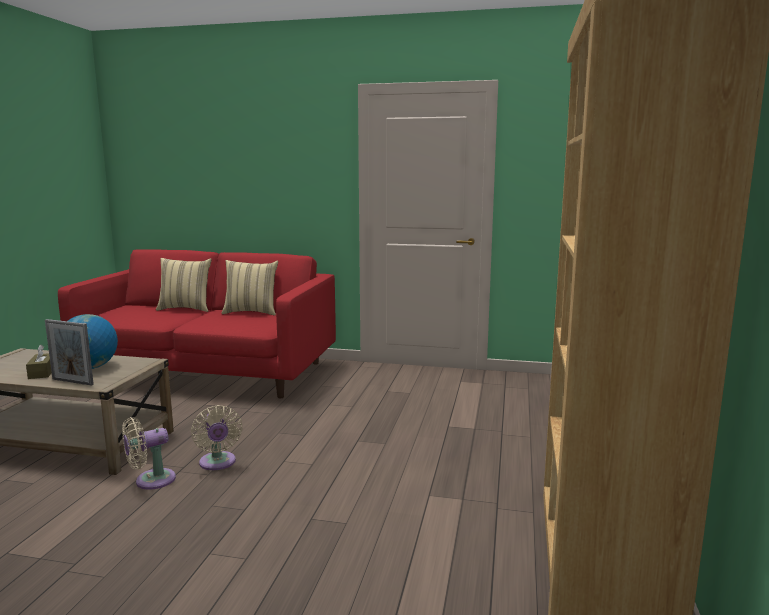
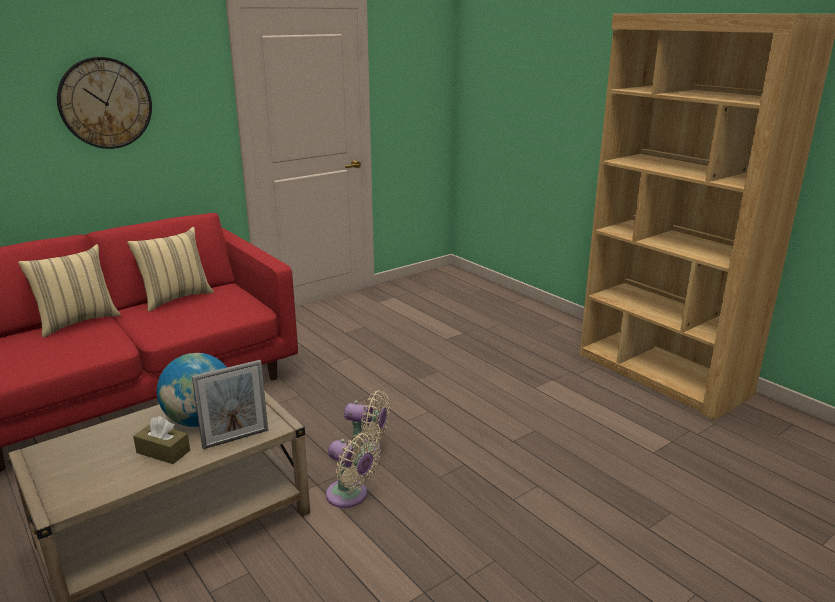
camera: 50 degrees left, 10 degrees up
beige fan [122,417,176,490] -> beige fan turned 60 degrees counterclockwise [326,432,381,508]
none -> wall clock [57,57,152,149]

